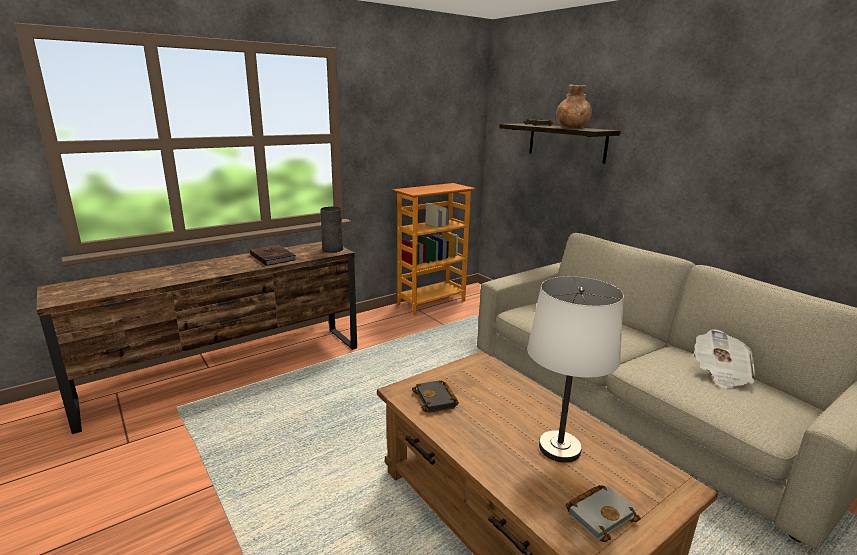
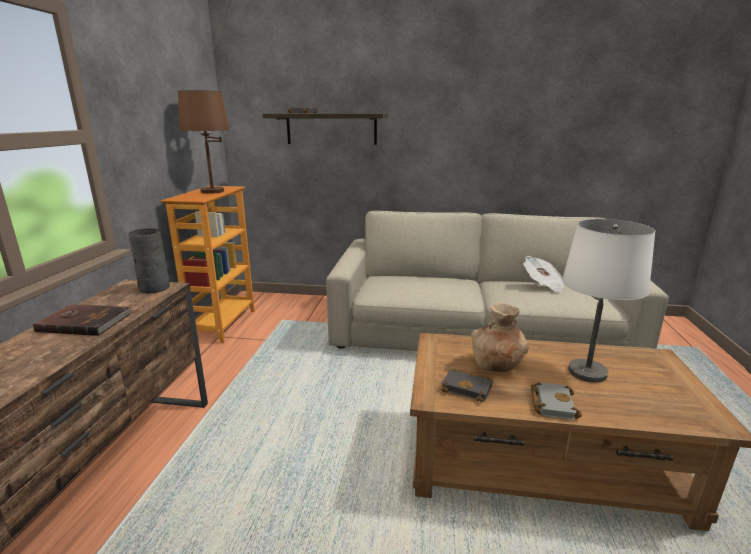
camera: 45 degrees left, 0 degrees up
brown vase [556,85,592,128] -> brown vase moved to [471,303,528,372]
grey book [566,485,641,542] -> grey book moved to [531,382,582,420]
none -> brown table lamp [178,90,229,194]

